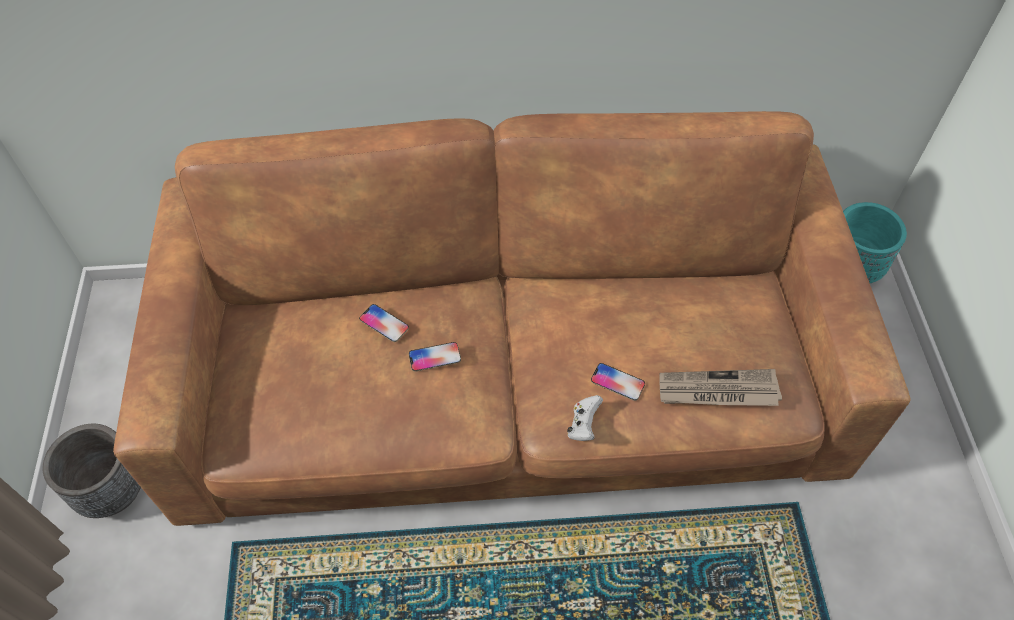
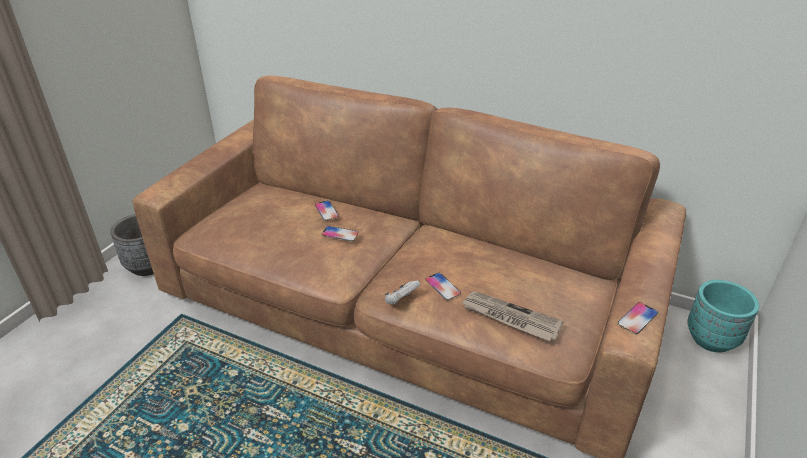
camera: 30 degrees right, 20 degrees down
none -> phone [618,302,658,335]

